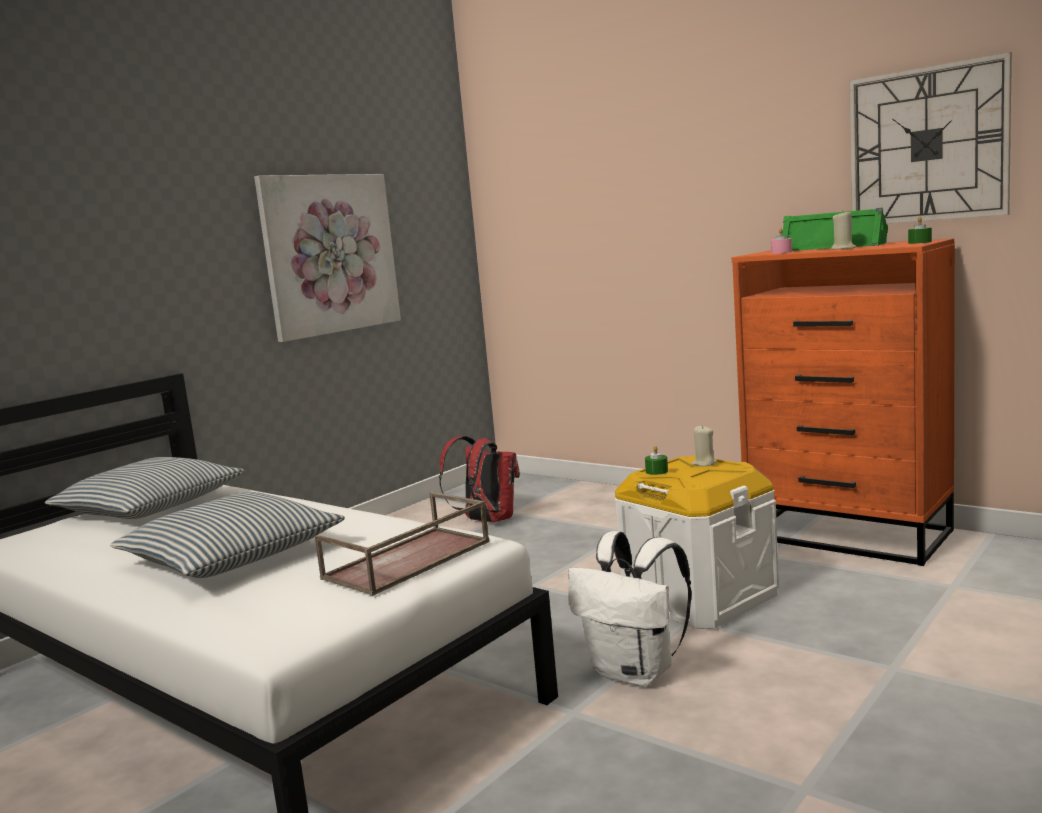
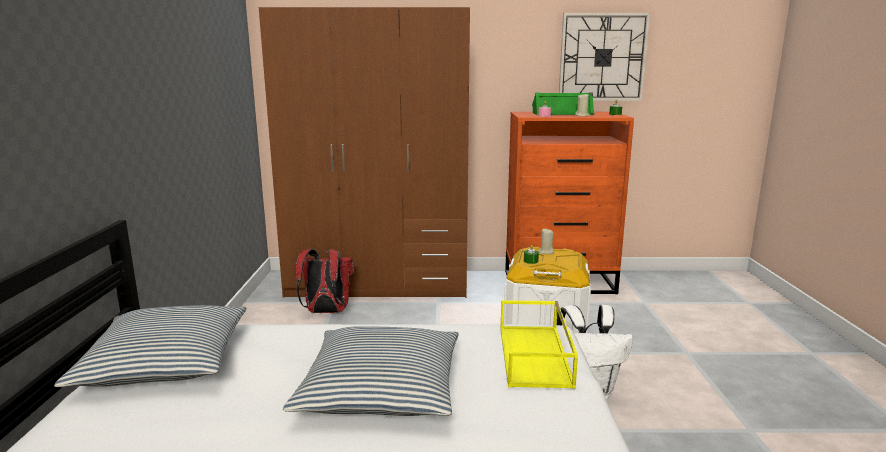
camera: 40 degrees left, 5 degrees up
picture [254,174,401,342] -> none
brown tray [315,492,490,596] -> yellow tray [500,300,578,389]
none -> brown wardrobe [259,7,470,298]

